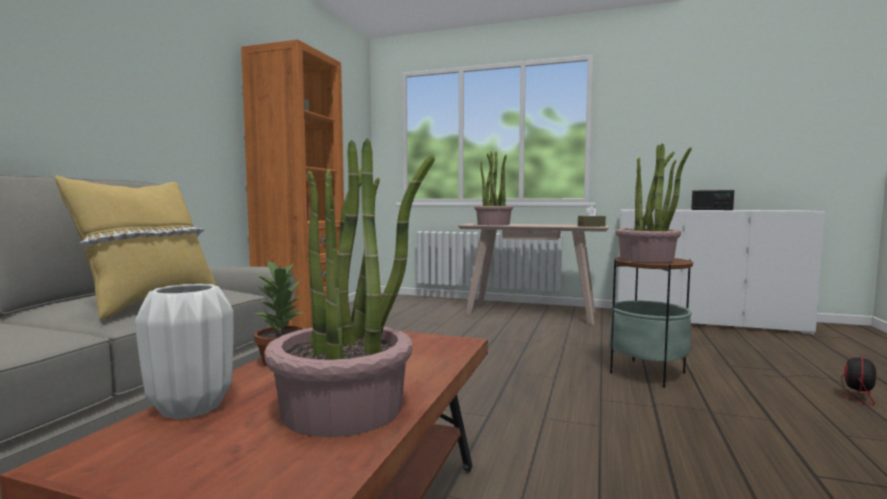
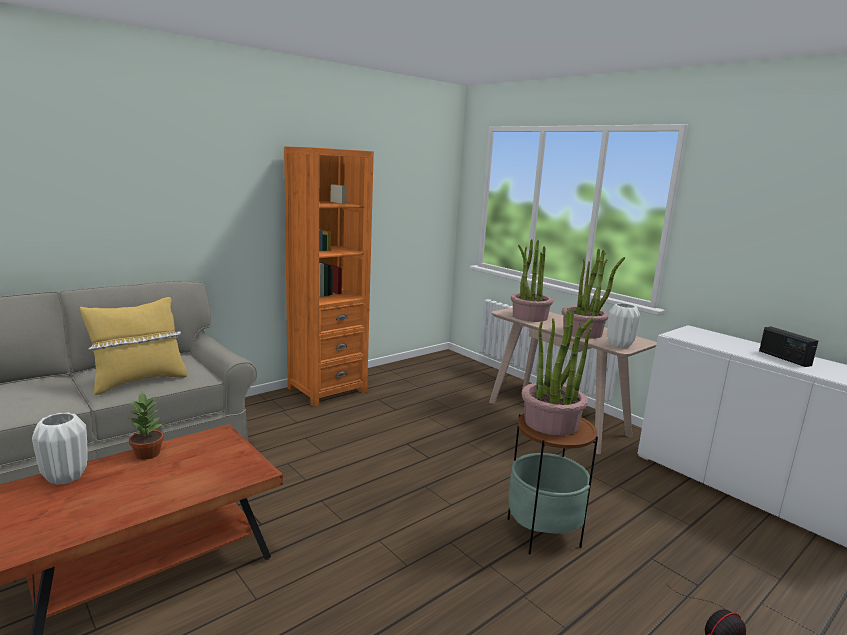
camera: 30 degrees right, 10 degrees up
potted plant [264,139,435,437] -> potted plant moved to [562,249,625,339]
brown tissue box [578,206,606,227] -> white vase [607,303,640,348]

